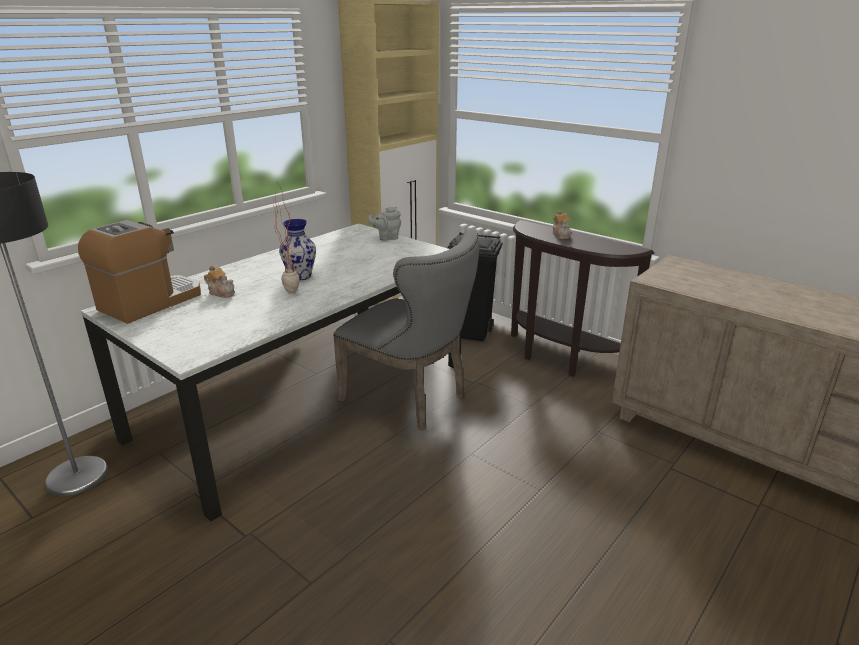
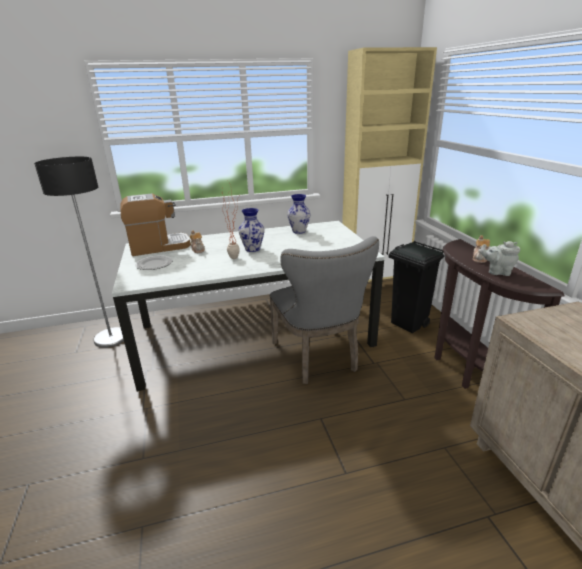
camera: 35 degrees right, 0 degrees up
grey teapot [368,207,401,241] -> grey teapot moved to [480,241,520,276]
none -> plate [135,255,172,270]
none -> vase [287,194,311,234]

